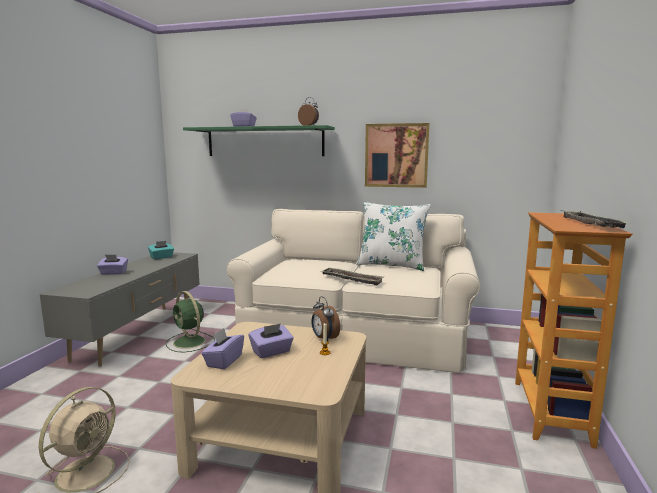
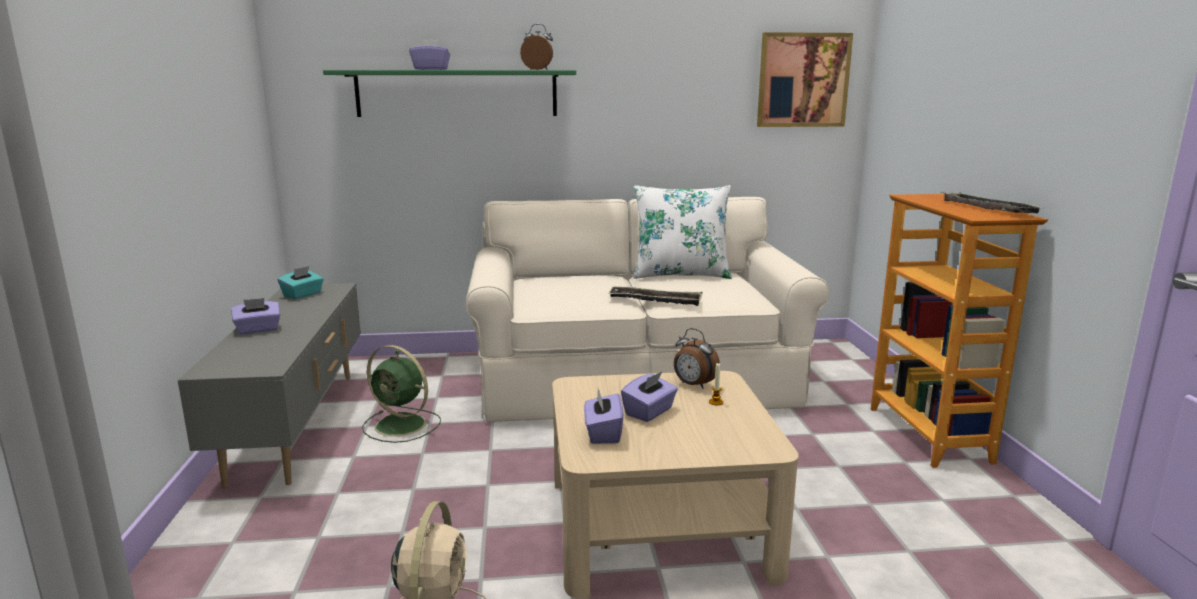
camera: 20 degrees left, 5 degrees up
picture [365,123,429,188] -> picture moved to [757,32,853,127]

